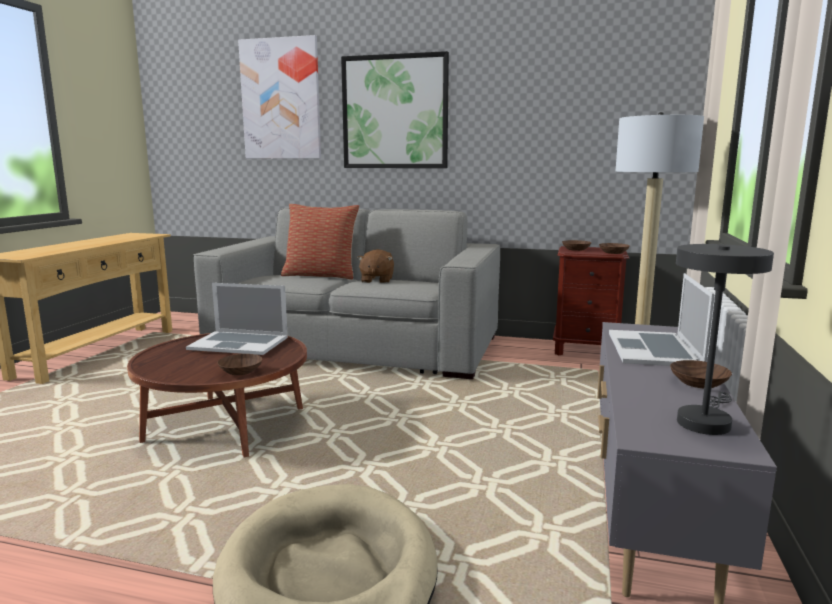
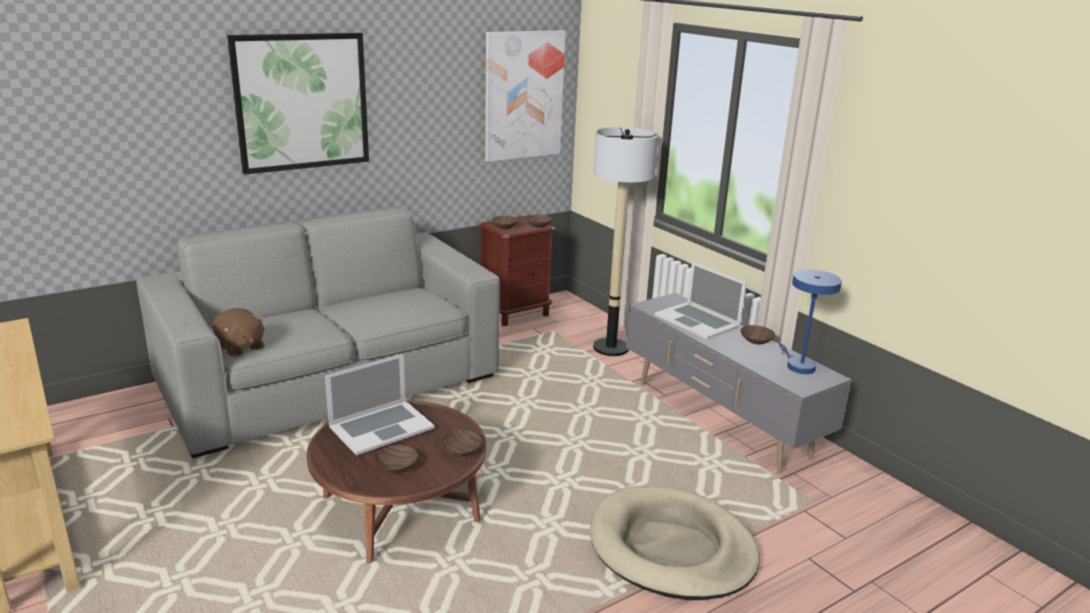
camera: 50 degrees left, 10 degrees up
picture [238,35,321,159] -> picture moved to [485,31,566,162]
pillow [281,204,359,280] -> none
brown plush toy [357,249,394,283] -> brown plush toy moved to [213,308,265,356]
grey table lamp [676,244,774,435] -> blue table lamp [779,269,842,374]
none -> brown bowl [374,445,418,473]

